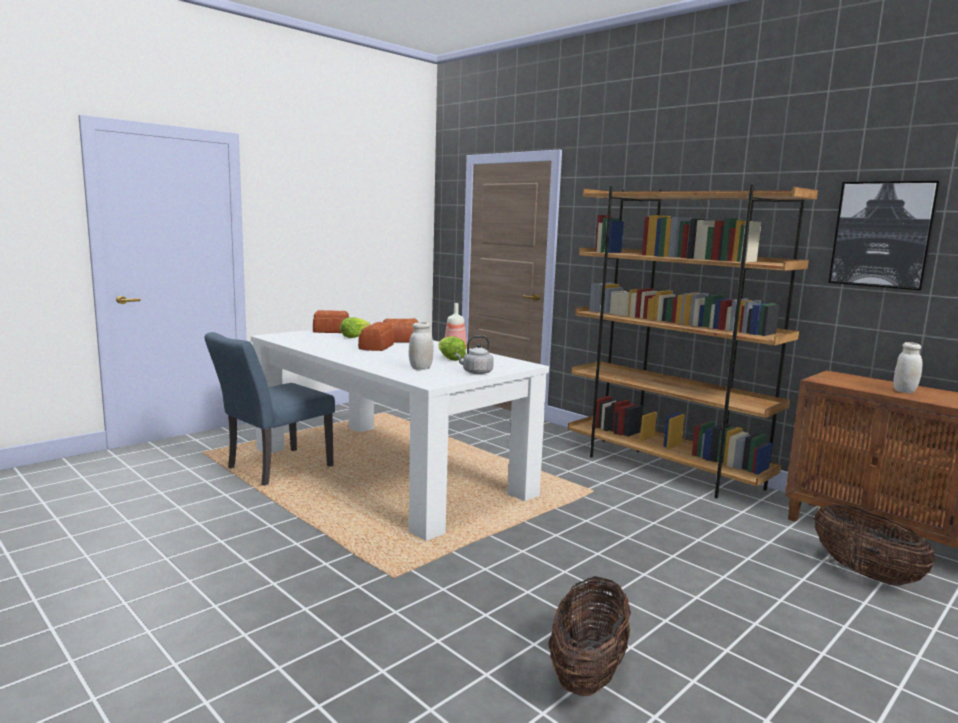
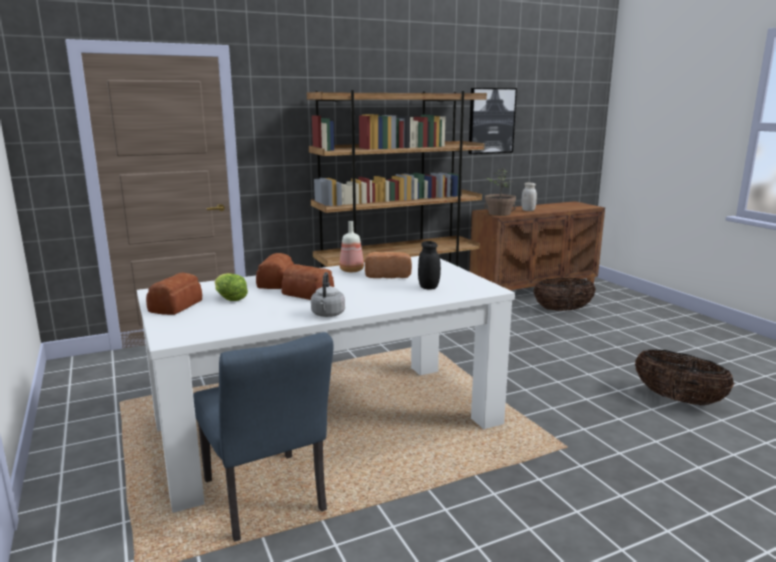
camera: 70 degrees left, 5 degrees up
white jar [409,322,434,370] -> black jar [418,241,441,290]
lettuce [439,336,466,361] -> bread [365,252,412,278]
grey kettle [455,335,494,374] -> grey kettle moved to [311,272,345,317]
none -> potted plant [484,168,516,216]

